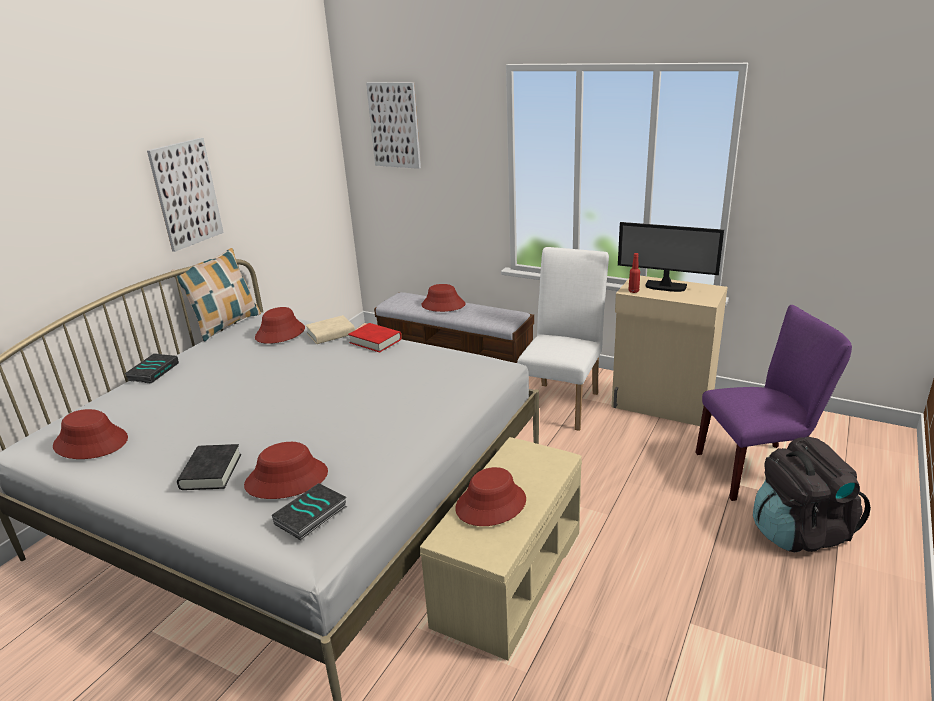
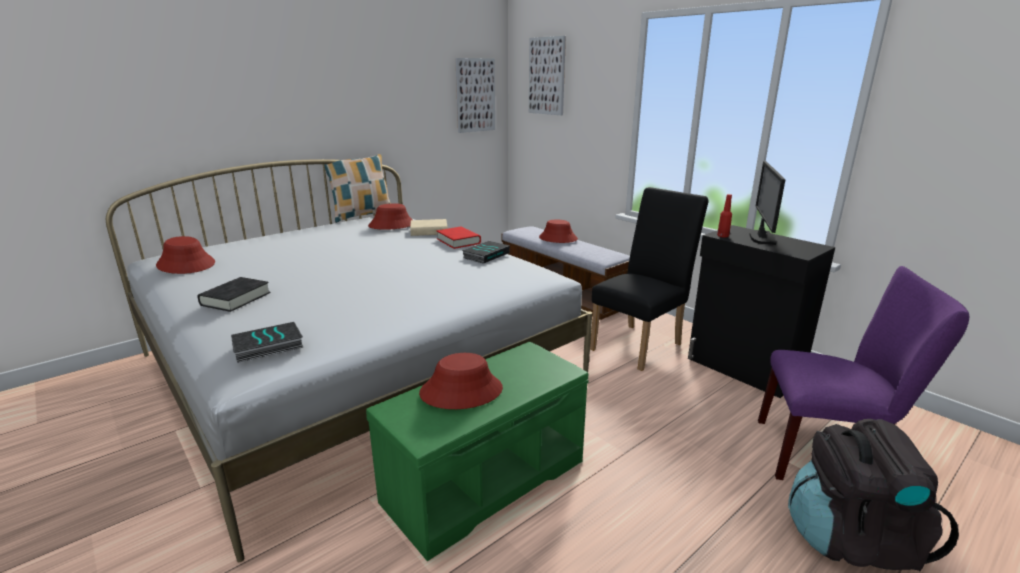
camera: 20 degrees right, 5 degrees down
book [124,353,179,384] -> book moved to [462,241,510,264]
picture [147,138,224,252] -> picture moved to [455,58,495,133]
red hat [244,442,328,499] -> none
beige bench [420,437,582,661] -> green bench [366,342,589,562]
white chair [517,247,609,431] -> black chair [590,187,709,371]
beige cabinet [612,276,728,426] -> black cabinet [688,225,835,398]
monitor [618,222,724,292] -> monitor turned 60 degrees clockwise [749,161,786,245]

